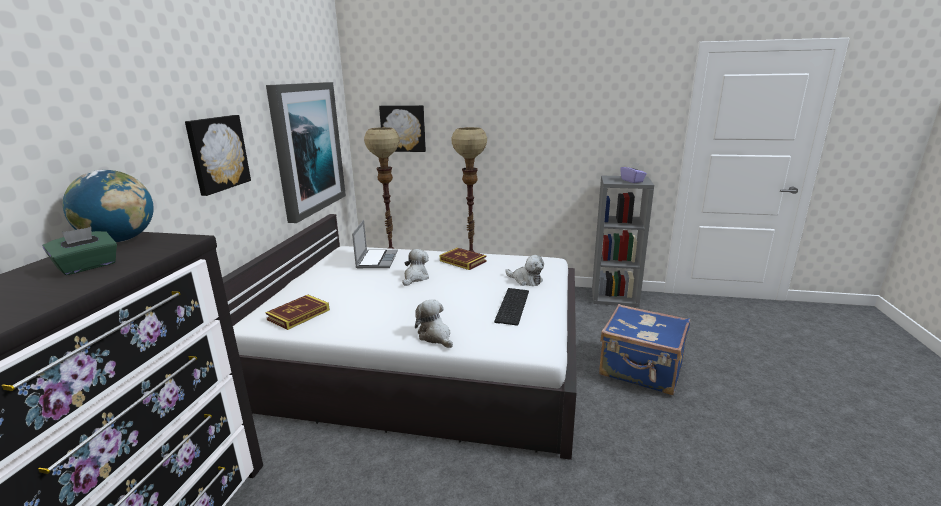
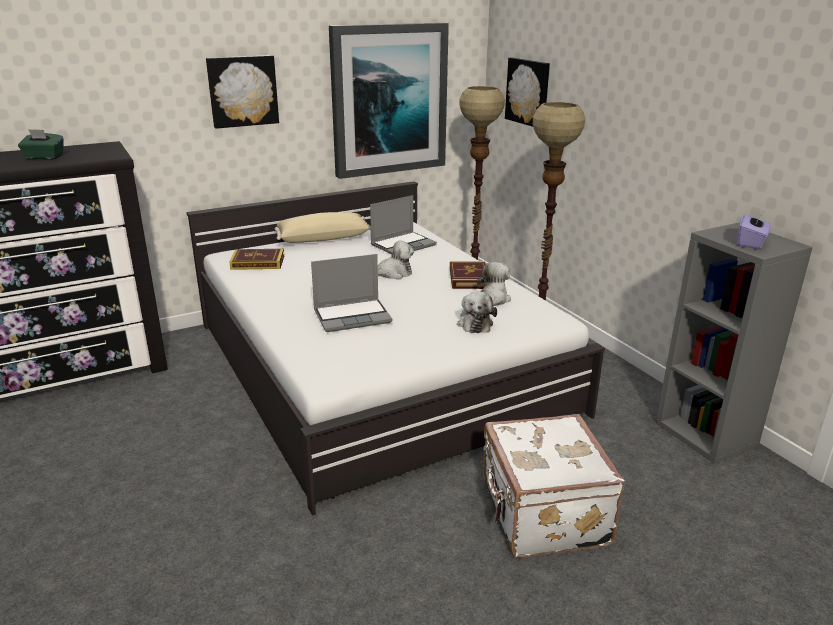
camera: 50 degrees right, 5 degrees up
globe [62,170,154,242] -> none
plush toy [415,300,453,348] -> plush toy moved to [476,262,511,307]
keyboard [494,288,529,326] -> none
blue suitcase [599,304,690,395] -> white suitcase [483,414,625,558]
none -> beige pillow [275,212,371,243]
none -> laptop [311,254,392,332]

